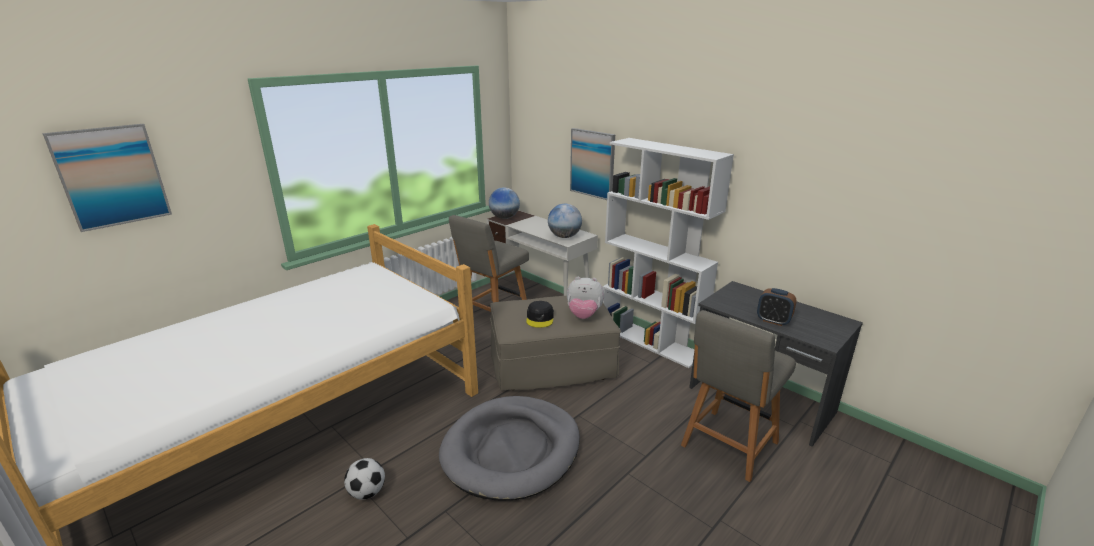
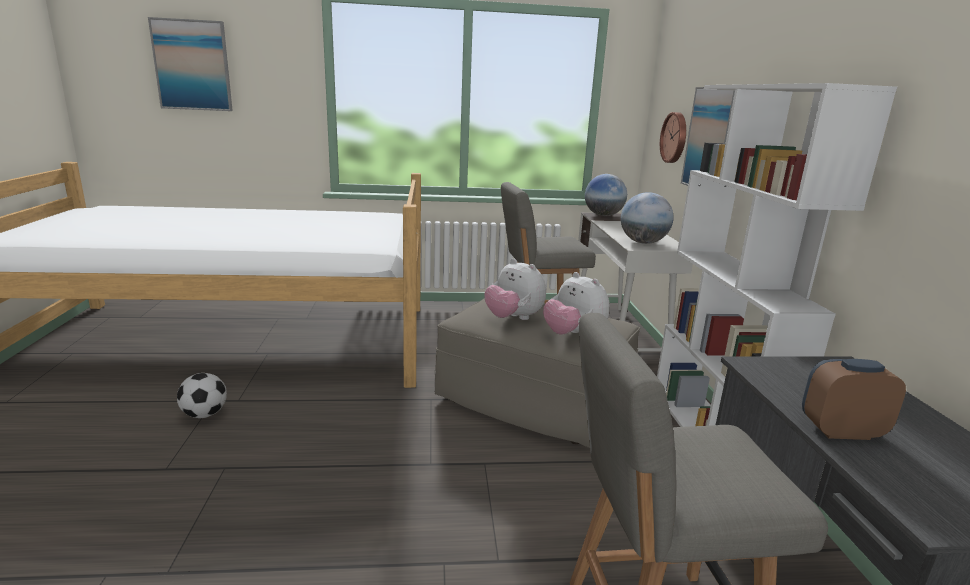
camera: 40 degrees right, 5 degrees down
grey dog bed [439,396,580,501] -> none
black cap [526,301,554,328] -> plush toy [484,259,546,320]
alarm clock [757,288,797,326] -> alarm clock turned 105 degrees clockwise [802,359,906,440]
none -> wall clock [660,112,686,163]

